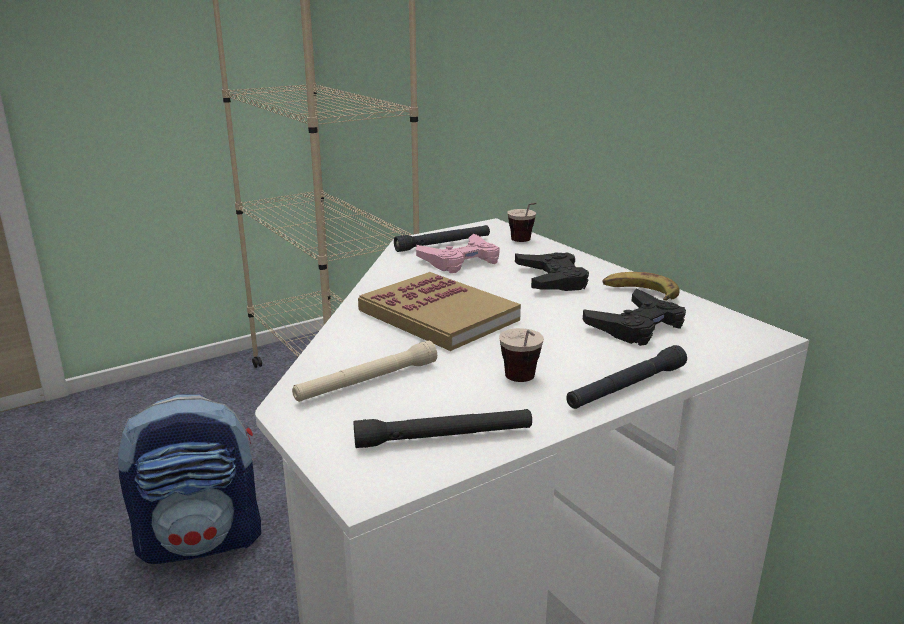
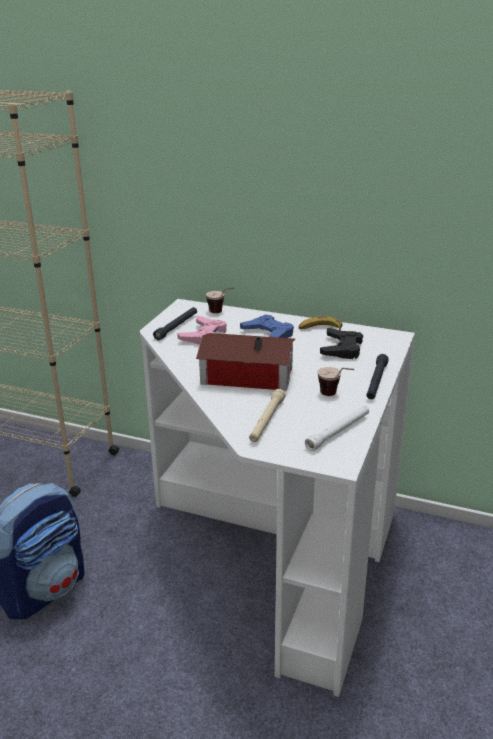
camera: 35 degrees left, 5 degrees up
black flashlight [354,409,532,448] -> white flashlight [305,406,369,451]
book [358,272,521,351] -> toy house [196,333,295,391]
black game controller [515,252,589,291] -> blue game controller [240,315,294,338]

